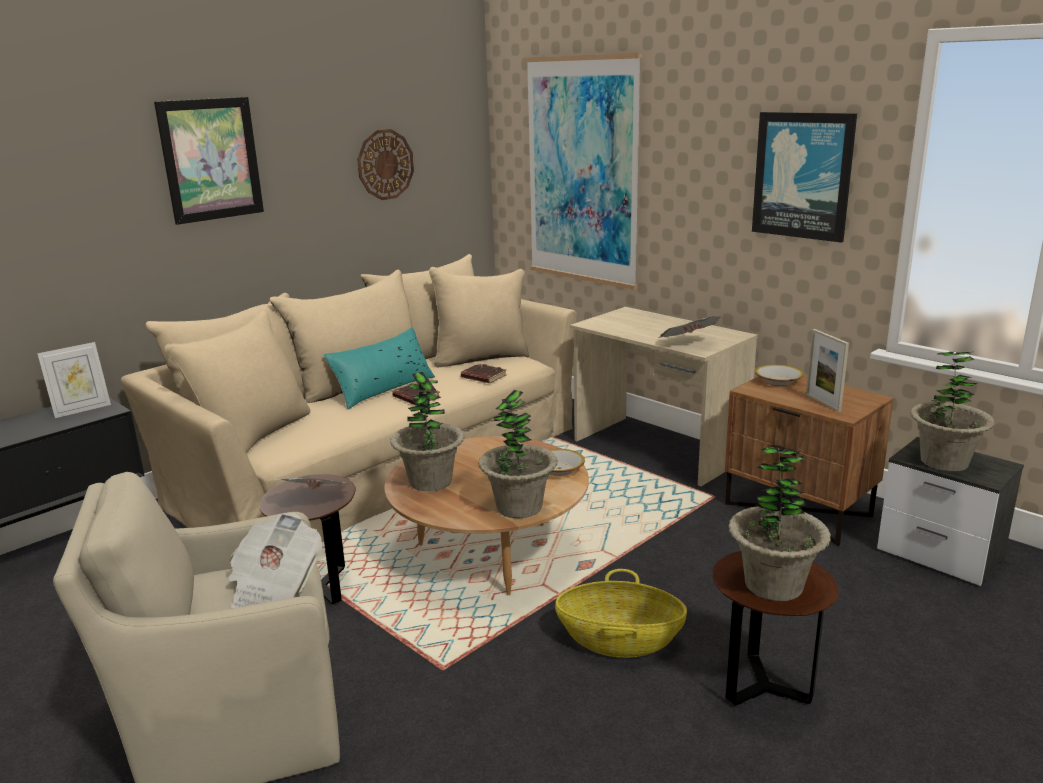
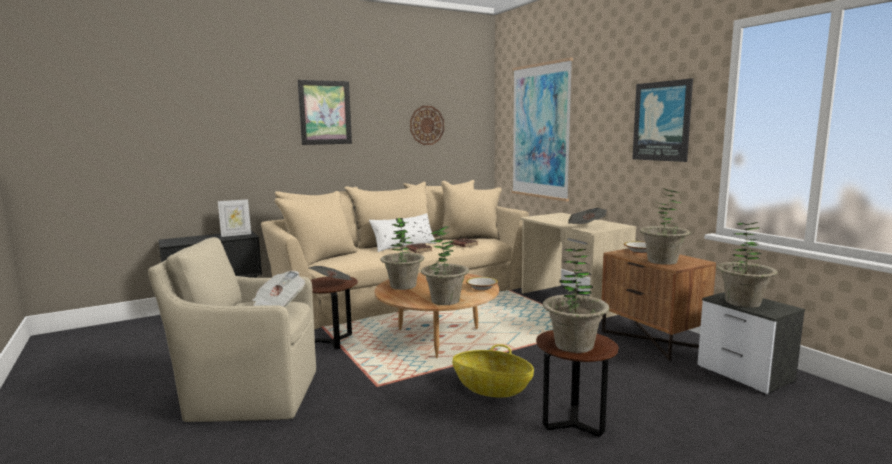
camera: 15 degrees right, 10 degrees down
turquoise pillow [324,327,435,409] -> white pillow [369,213,436,252]
picture frame [806,329,849,412] -> potted plant [639,188,690,265]

